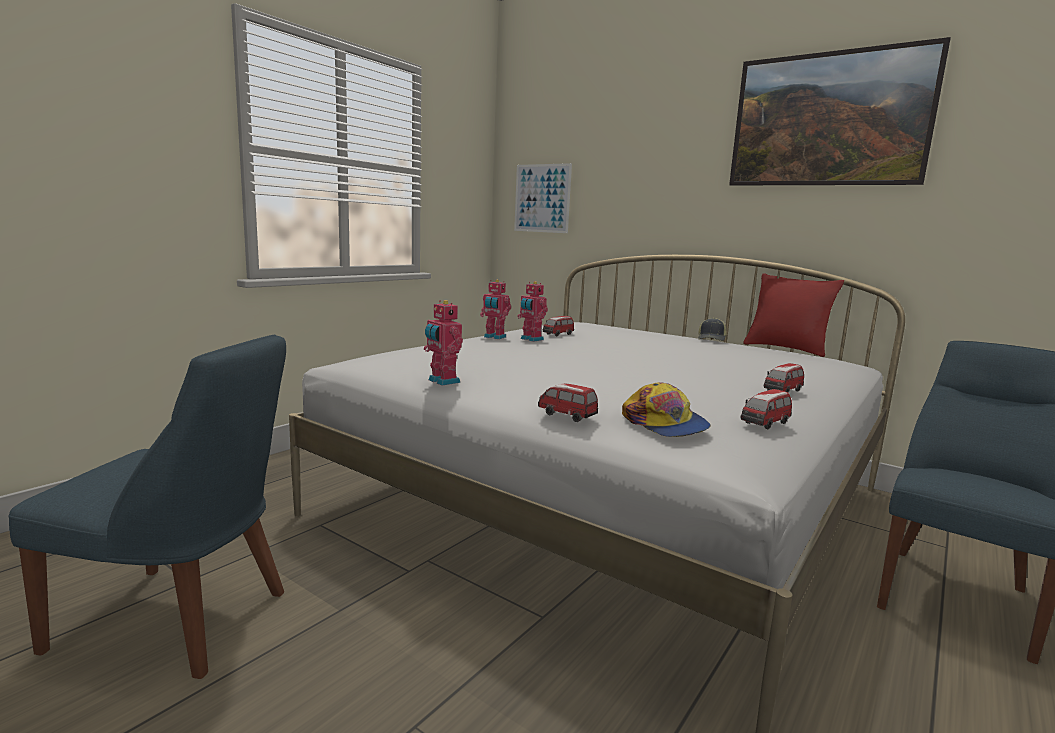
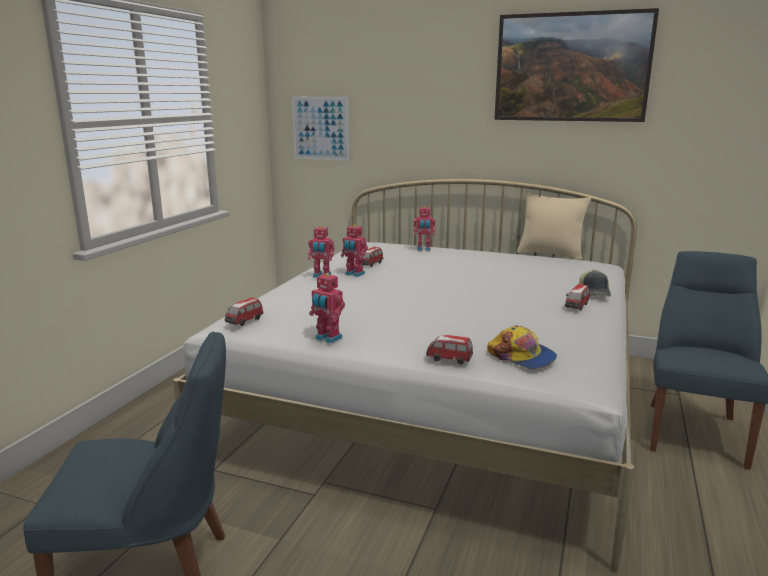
camera: 15 degrees left, 5 degrees up
cap [698,317,727,341] -> cap moved to [579,270,611,297]
toy car [741,389,792,429] -> toy car moved to [225,297,263,326]
red pillow [743,274,844,357] -> beige pillow [517,193,591,260]
none -> toy robot [414,206,435,251]

